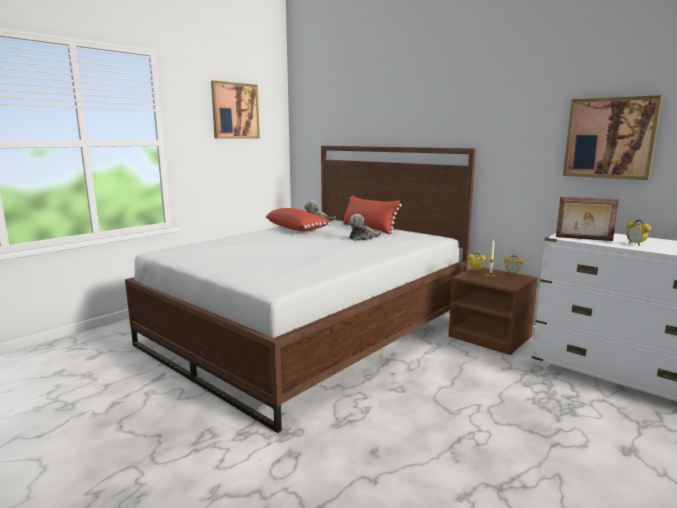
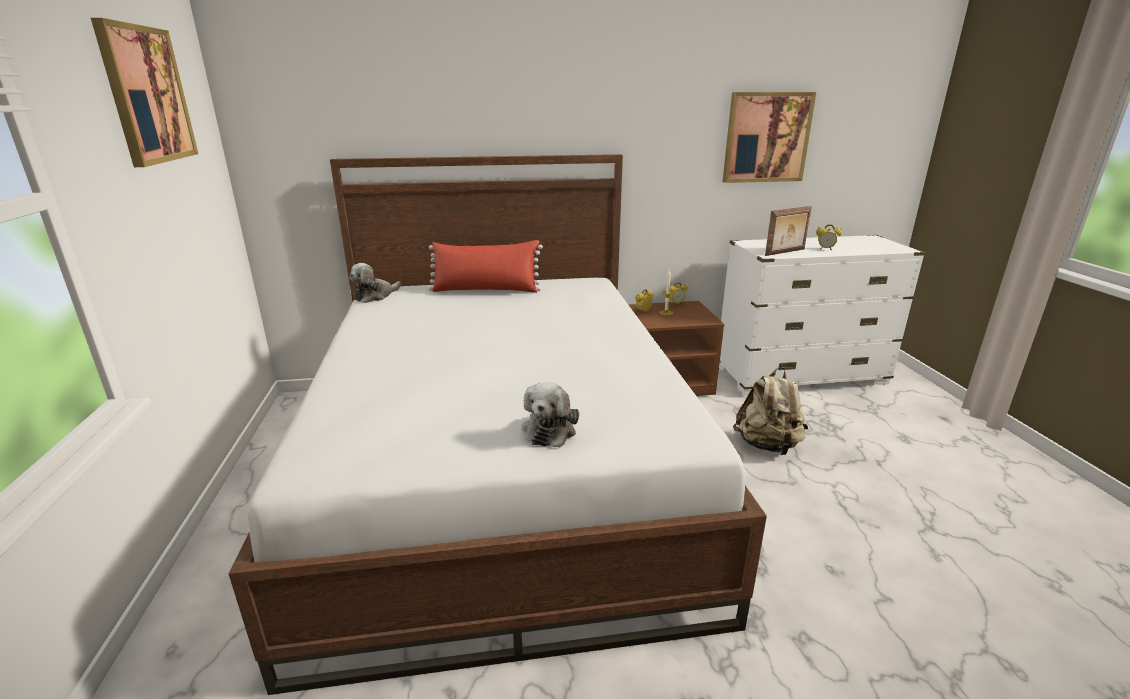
camera: 50 degrees left, 10 degrees up
red pillow [265,208,331,231] -> none
plush toy [348,214,382,241] -> plush toy moved to [522,382,579,447]
none -> beige backpack [733,367,808,455]

